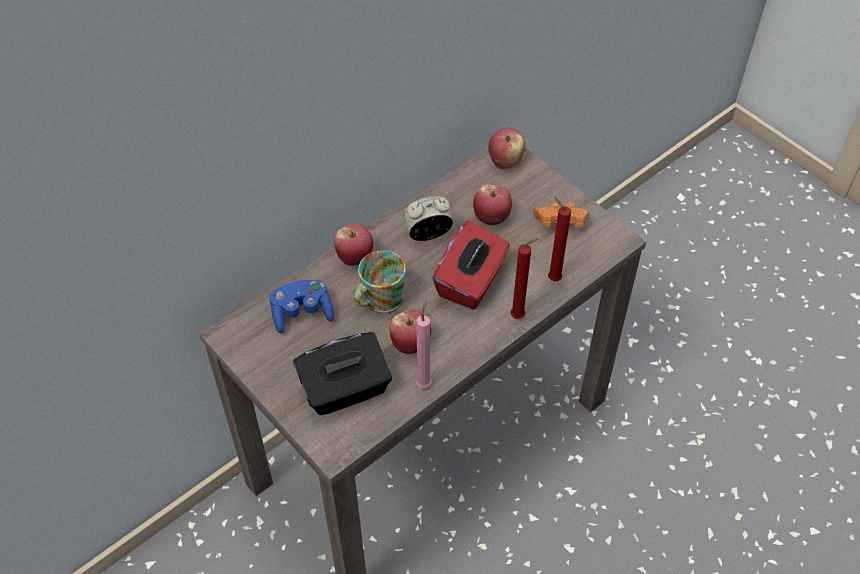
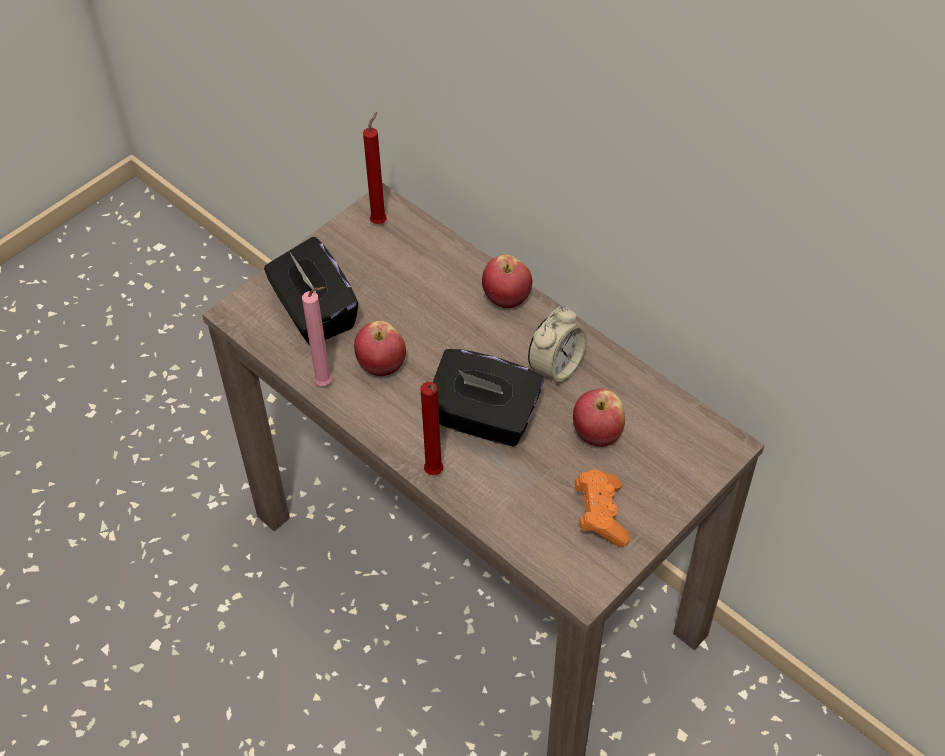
camera: 85 degrees right, 0 degrees up
blue game controller [269,280,334,334] -> none
mug [352,250,406,313] -> none
alarm clock [403,196,453,241] -> alarm clock turned 60 degrees clockwise [528,306,588,386]
red tissue box [433,220,510,309] -> black tissue box [433,349,544,446]
apple [488,128,525,169] -> none
red candle [548,197,571,281] -> red candle moved to [363,112,387,224]

